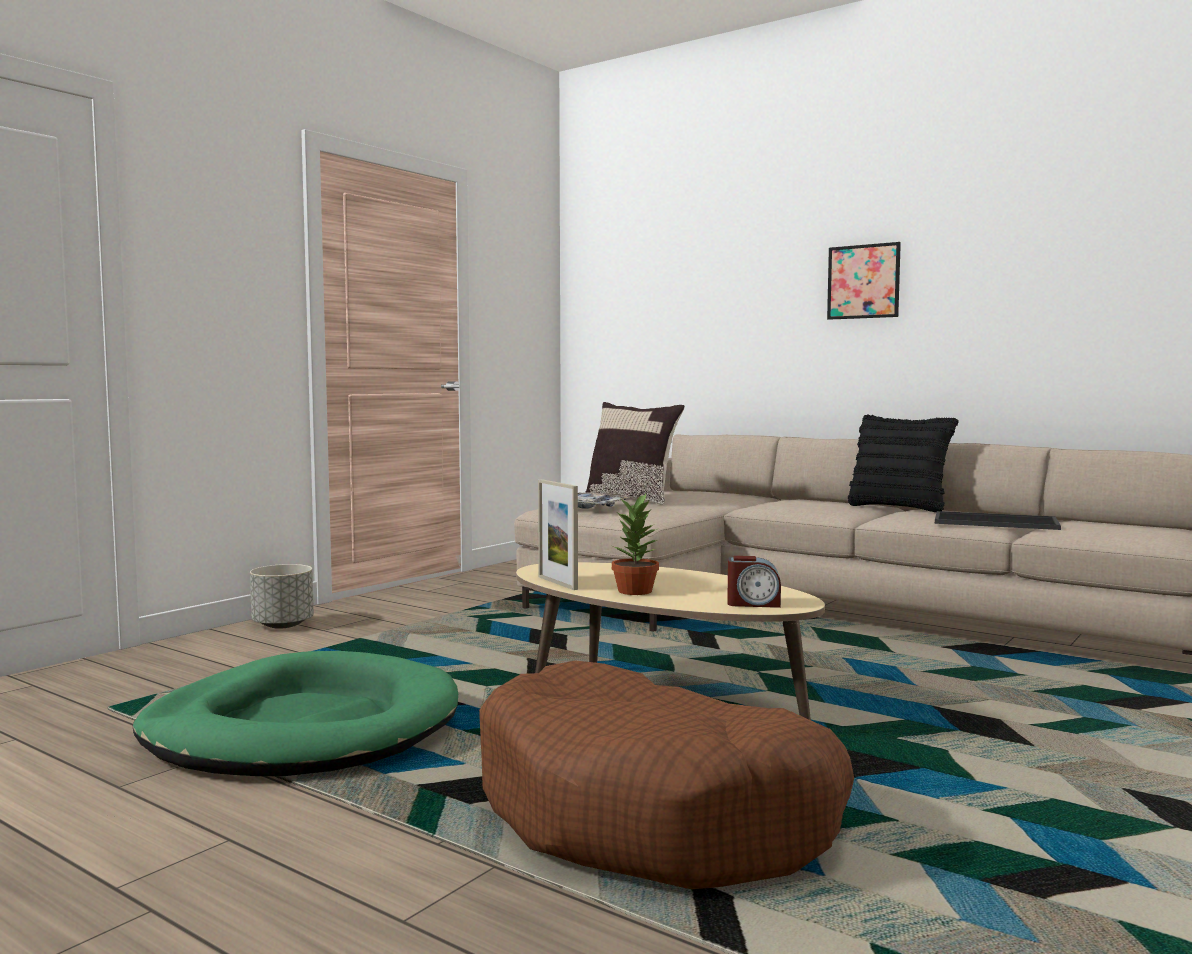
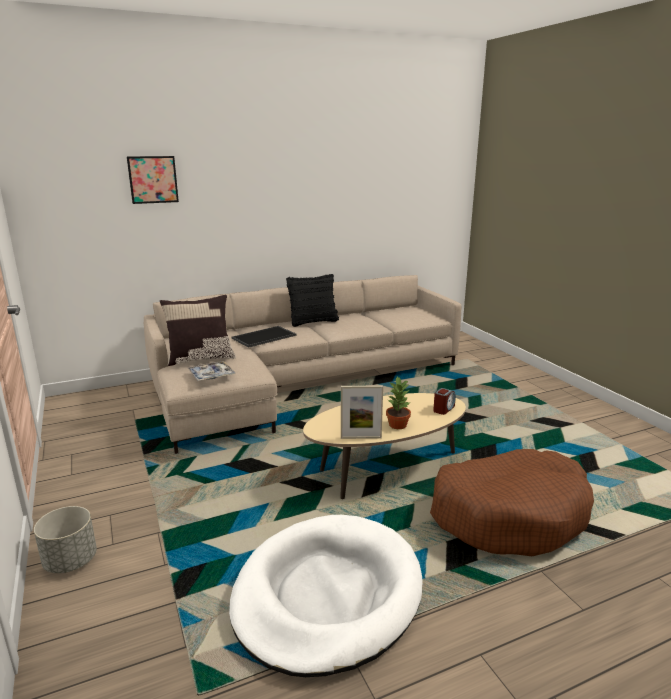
camera: 60 degrees left, 15 degrees up
green dog bed [133,651,458,776] -> white dog bed [229,515,422,677]
picture [827,242,901,320] -> picture moved to [127,156,179,204]
tray [935,511,1061,530] -> tray moved to [232,326,297,348]

